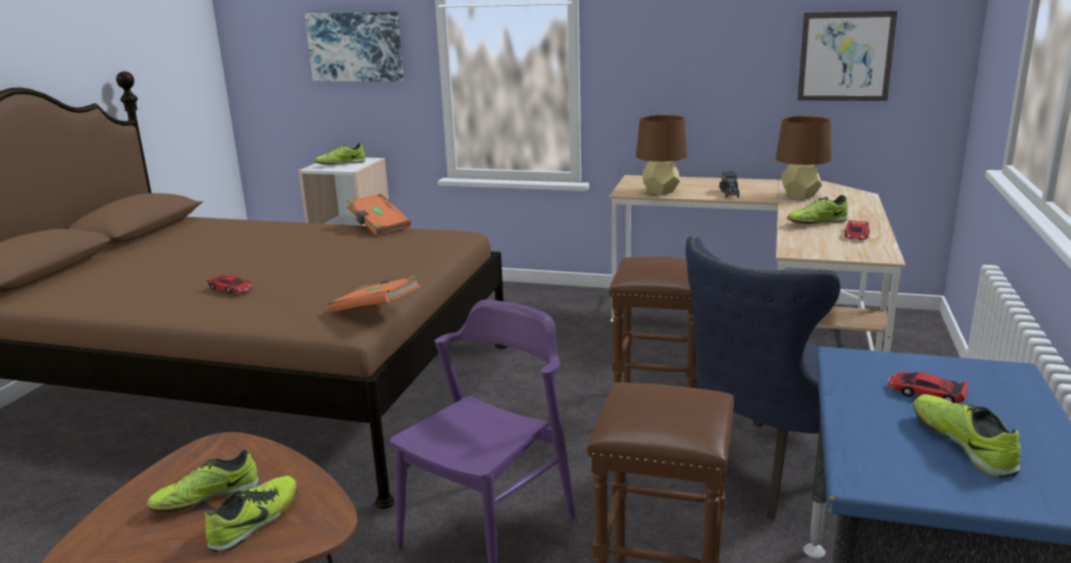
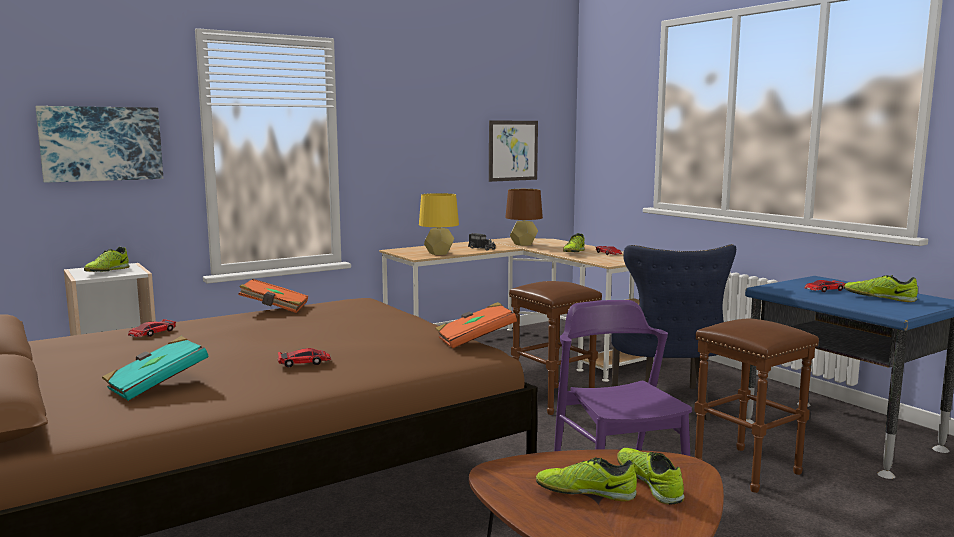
camera: 50 degrees left, 10 degrees down
shoe [147,450,259,512] -> shoe turned 90 degrees clockwise [536,457,637,501]
brown table lamp [636,115,687,195] -> yellow table lamp [419,193,459,255]
none -> turquoise book [102,336,209,401]
none -> toy car [128,319,176,337]

